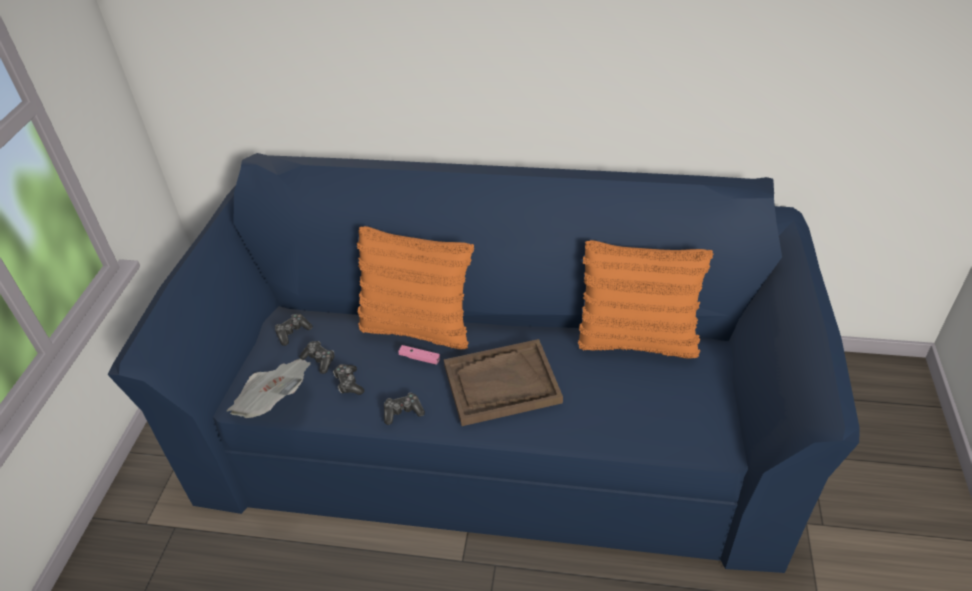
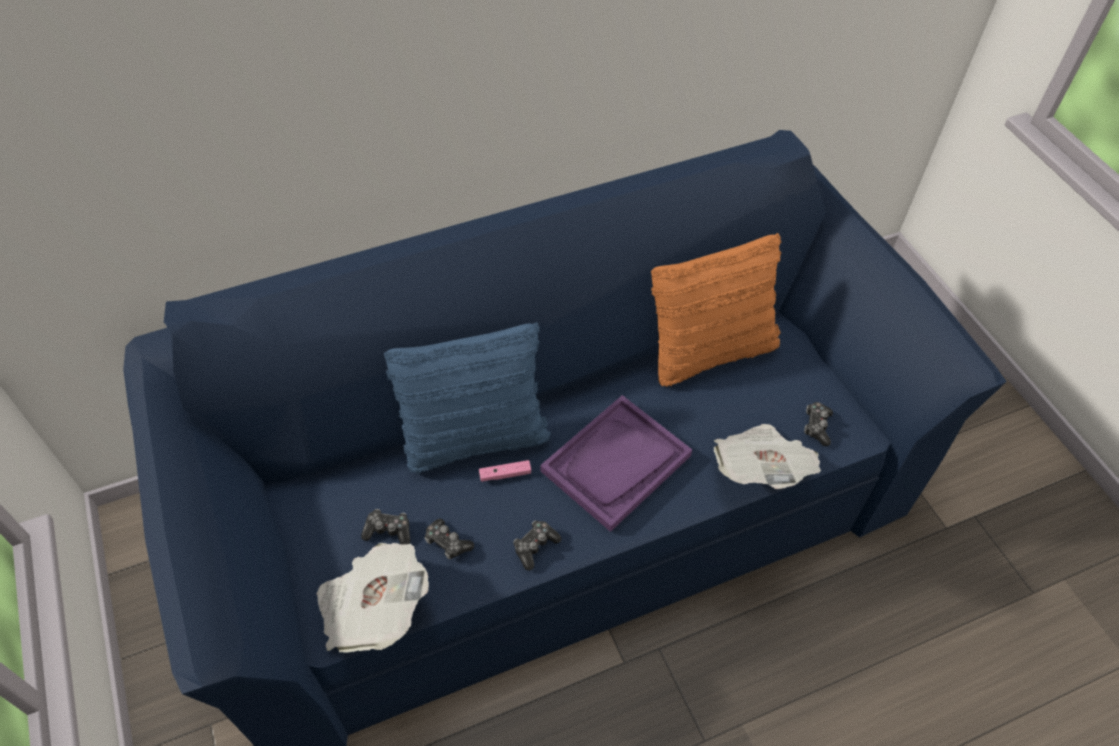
camera: 35 degrees left, 10 degrees up
game controller [275,314,313,346] -> game controller moved to [804,402,833,446]
orange pillow [357,226,474,349] -> blue pillow [384,322,551,474]
brown tray [444,339,563,426] -> purple tray [540,395,692,532]
none -> newspaper [714,424,821,489]

